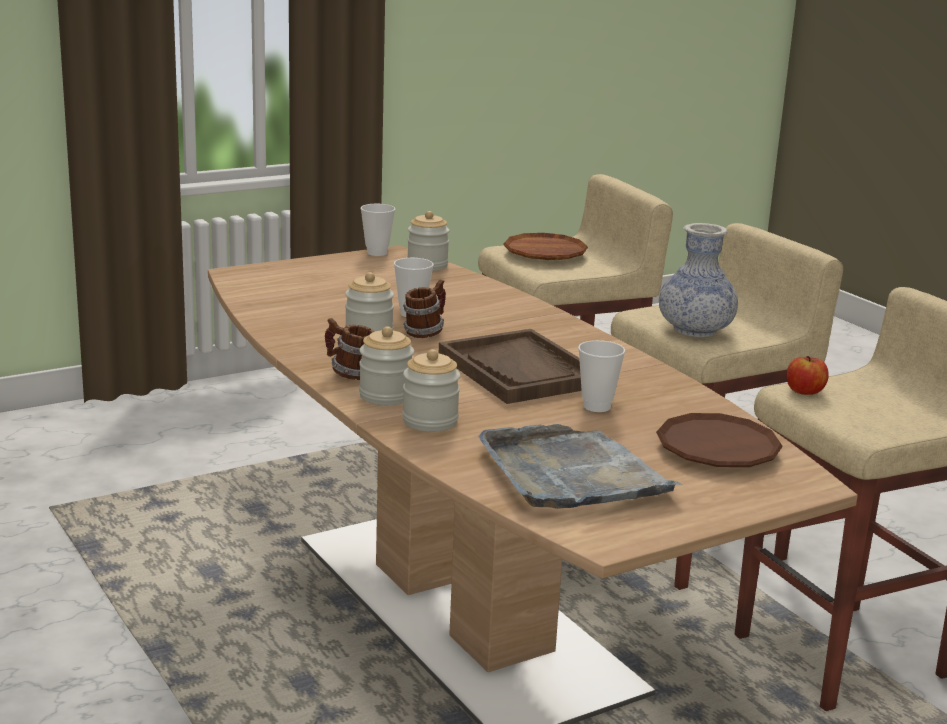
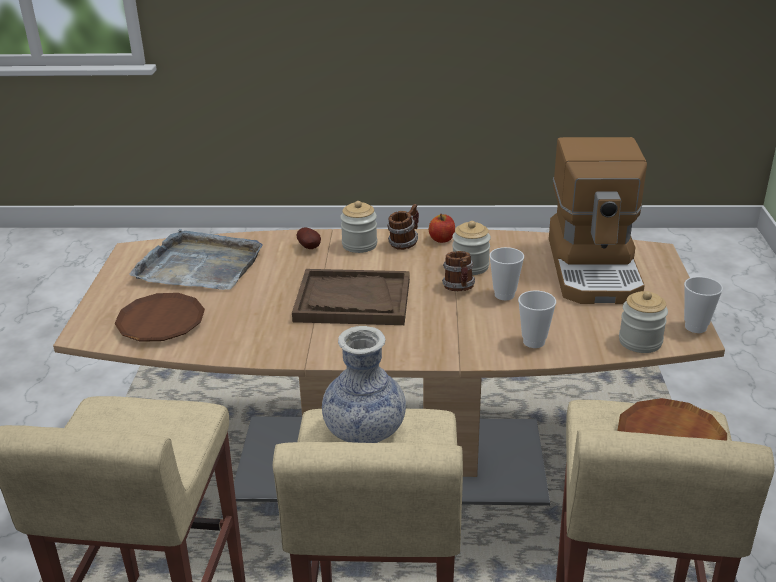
camera: 125 degrees right, 10 degrees up
jar [402,349,460,432] -> potato [296,227,321,249]
cup [578,340,625,412] -> cup moved to [518,290,556,348]
apple [786,356,829,395] -> apple moved to [429,214,455,243]
none -> coffee machine [549,137,647,304]

